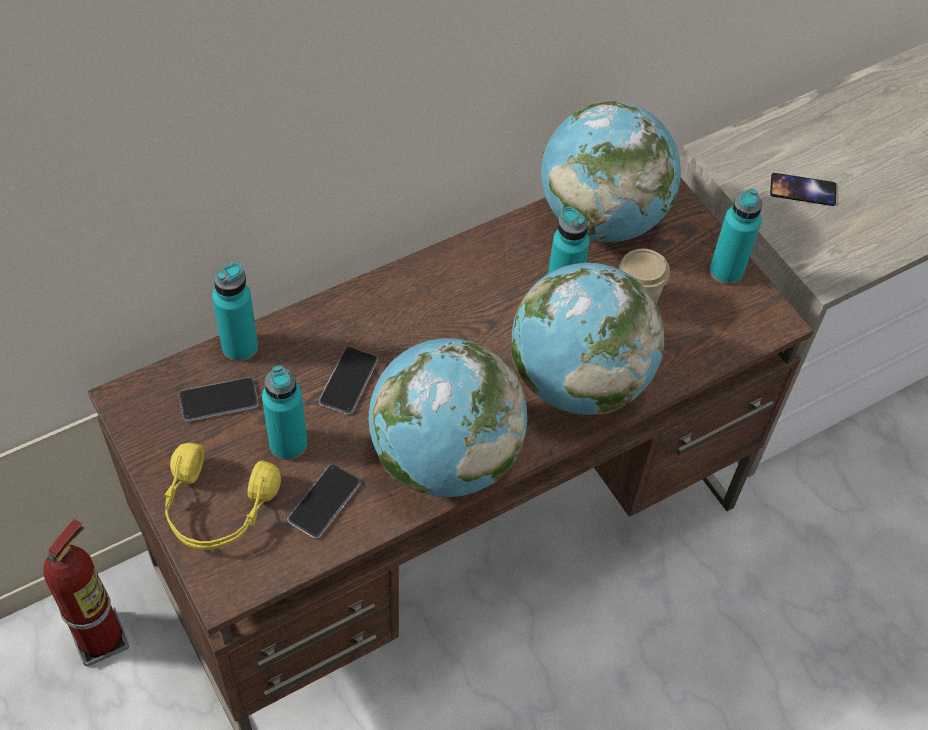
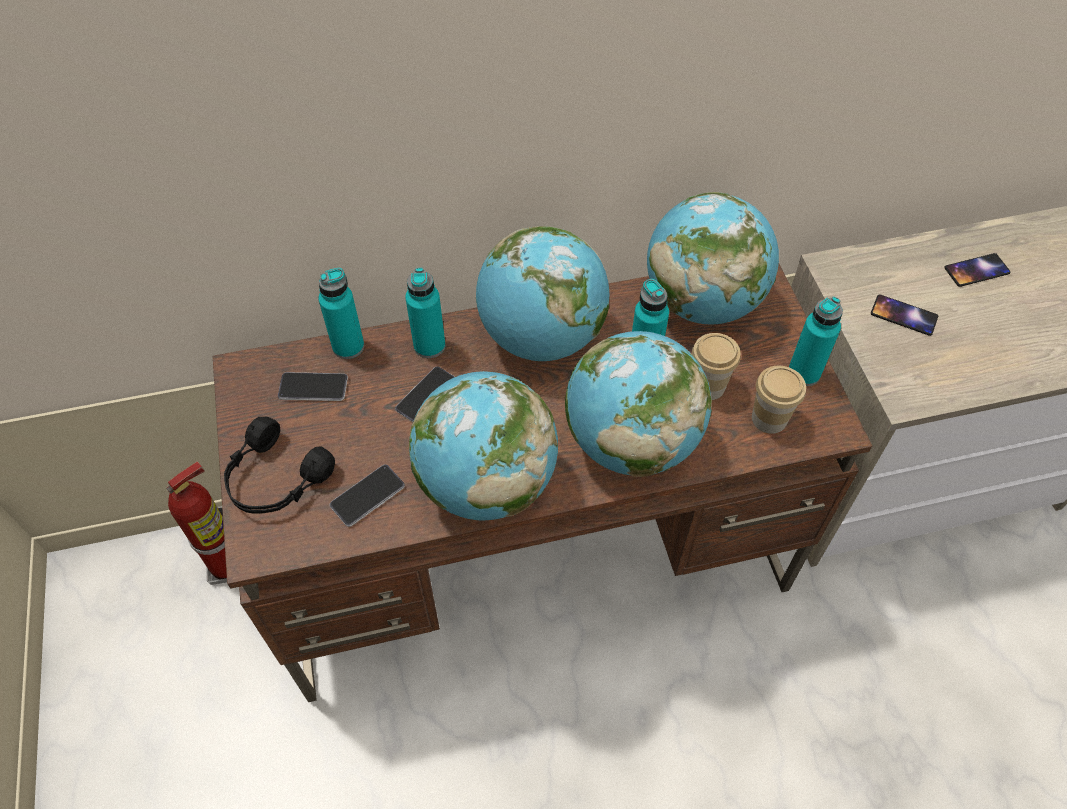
camera: 20 degrees right, 0 degrees up
yellow headphones [164,443,281,550] -> black headphones [224,417,335,514]
turquoise bottle [262,365,307,460] -> turquoise bottle moved to [405,268,446,358]
none -> globe [476,226,610,361]
none -> cup [752,366,806,434]
none -> phone [944,253,1011,287]

